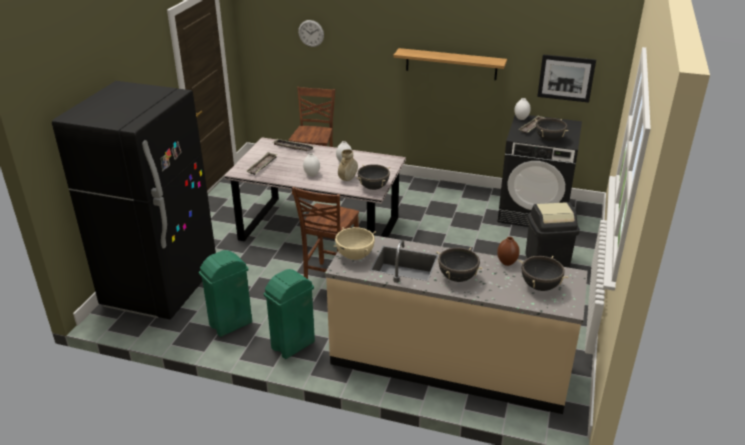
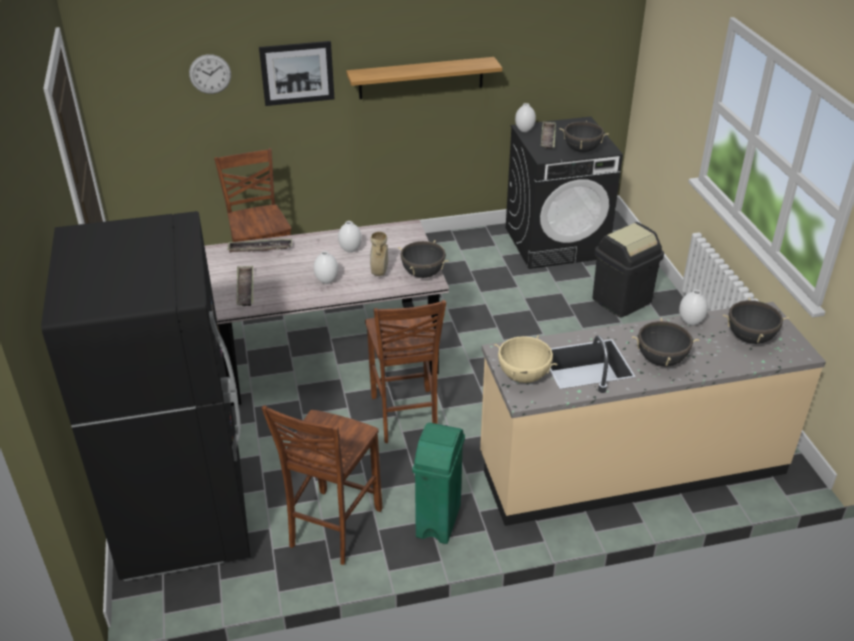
camera: 30 degrees left, 5 degrees up
green trash can [199,250,252,337] -> brown chair [262,405,382,565]
brown vase [497,237,520,266] -> white vase [679,290,708,326]
picture [537,54,596,103] -> picture moved to [259,41,335,106]

